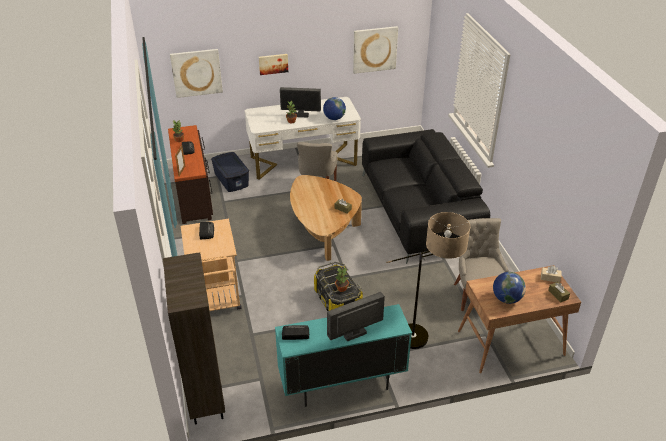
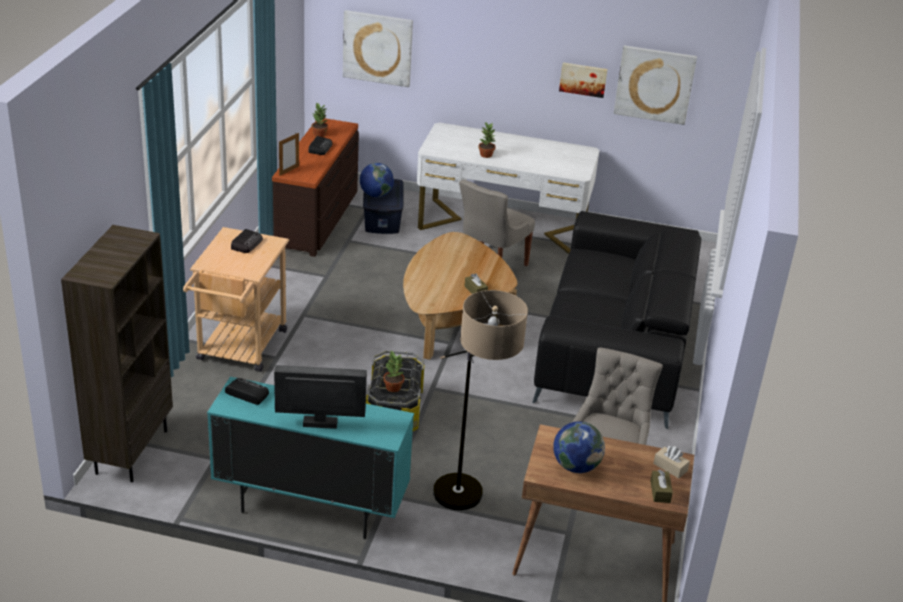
camera: 25 degrees right, 5 degrees down
picture [259,54,288,75] -> picture moved to [559,62,608,98]
monitor [280,87,321,118] -> none
globe [323,97,346,120] -> globe moved to [360,163,394,197]

